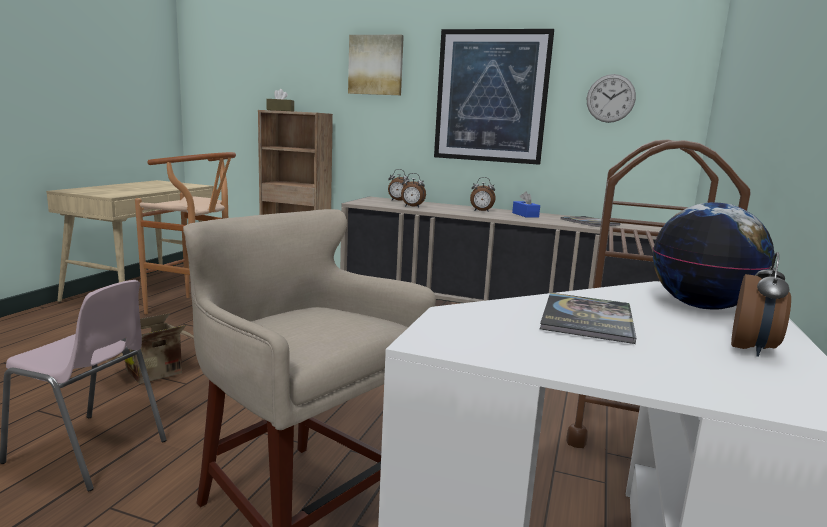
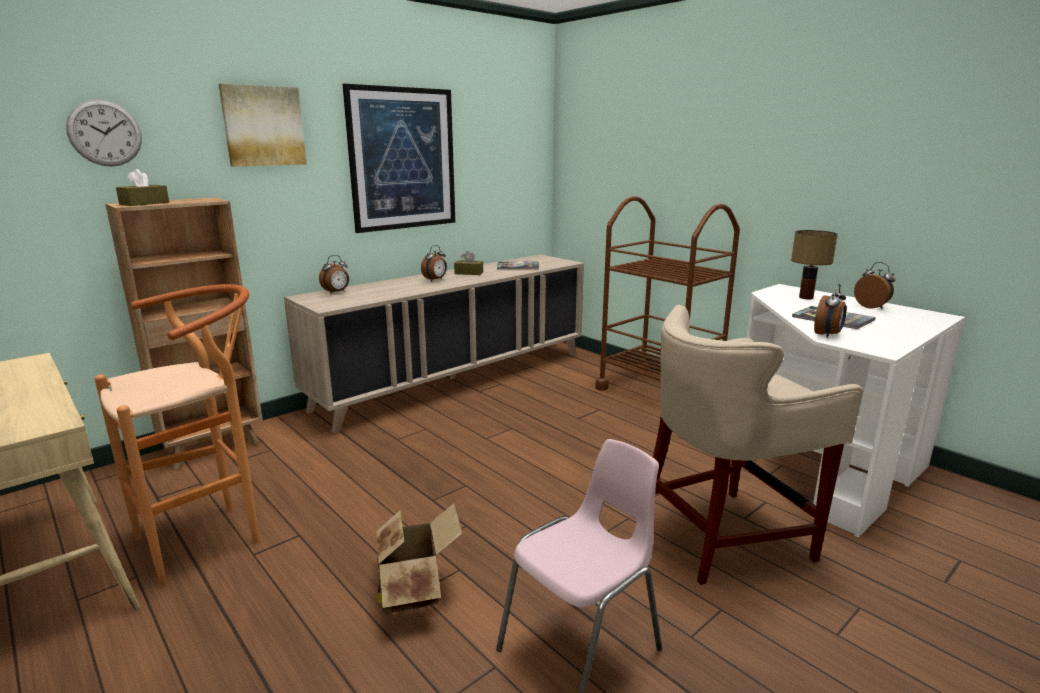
camera: 60 degrees left, 5 degrees up
alarm clock [401,173,426,208] -> alarm clock moved to [814,284,847,338]
blue tissue box [512,191,540,218] -> brown tissue box [454,251,483,275]
wall clock [587,74,636,123] -> wall clock moved to [66,99,142,167]
globe [653,202,775,310] -> table lamp [791,230,838,299]

